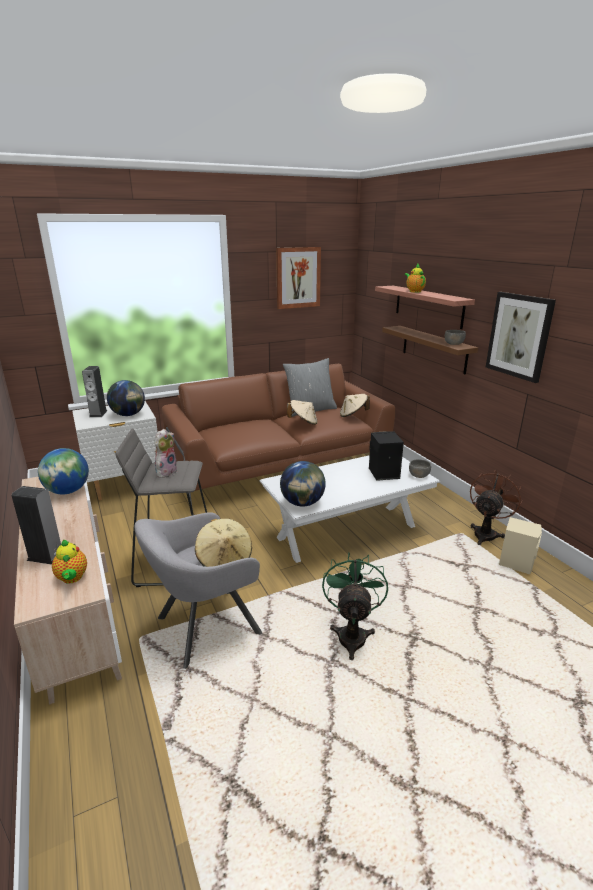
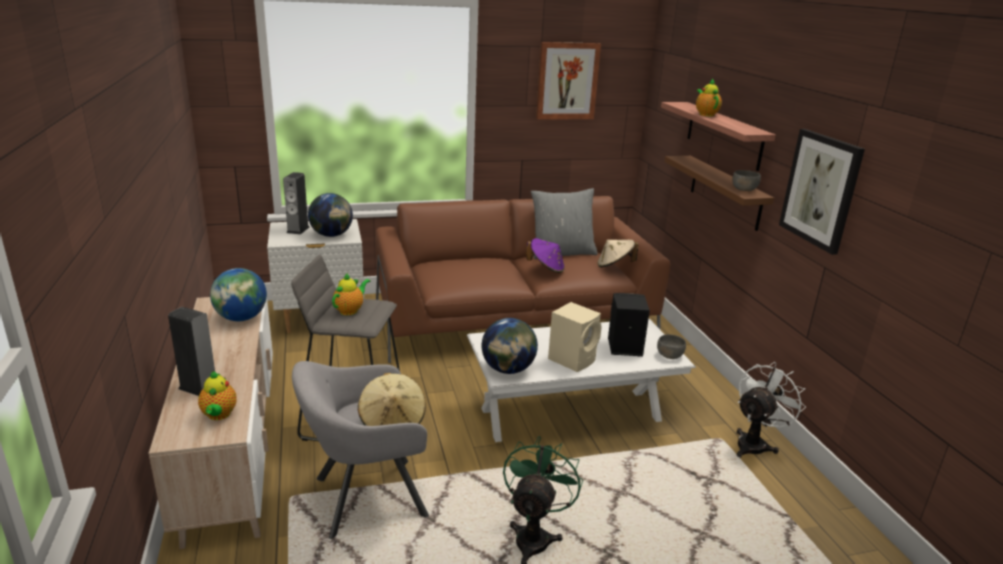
camera: 10 degrees right, 0 degrees up
plush toy [155,429,178,478] -> teapot [332,273,370,315]
beige hat [287,400,318,425] -> purple hat [526,238,565,273]
brown fan [470,470,523,546] -> white fan [736,362,806,458]
beige speaker [499,517,542,574] -> beige speaker moved to [548,302,602,372]

